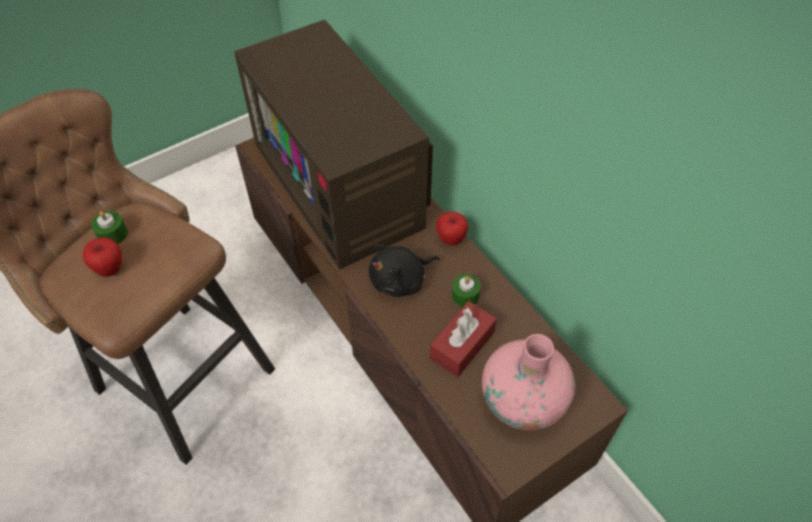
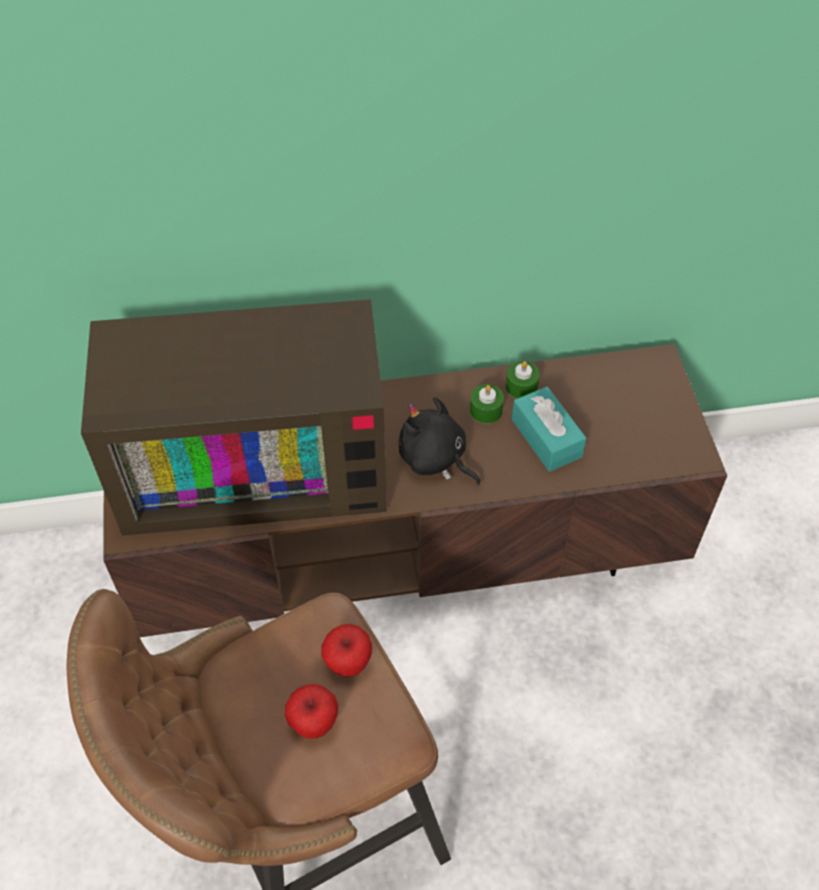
camera: 65 degrees left, 0 degrees up
green candle [91,211,128,244] -> green candle moved to [506,361,540,399]
black plush toy [369,244,440,297] -> black plush toy turned 135 degrees clockwise [399,397,480,485]
red tissue box [430,301,497,377] -> turquoise tissue box [512,387,587,472]
apple [436,212,469,246] -> apple moved to [321,624,372,677]
pink vase [482,334,575,431] -> none

